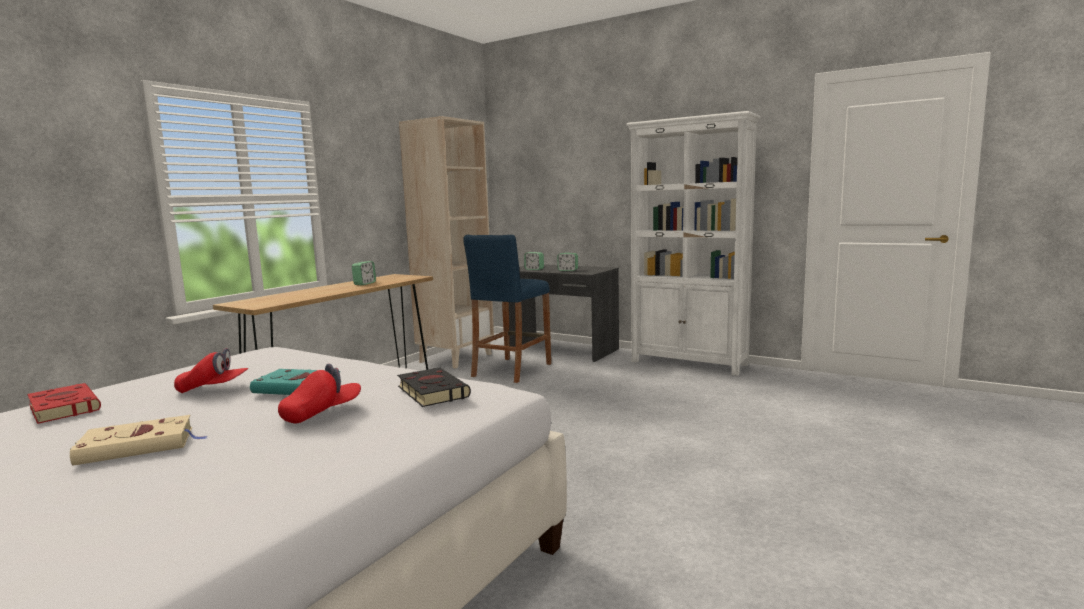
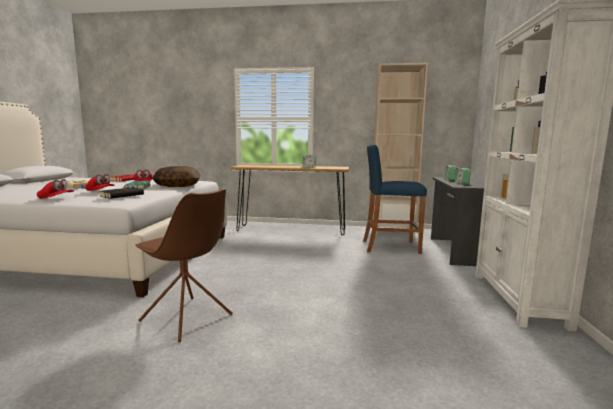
camera: 65 degrees right, 0 degrees up
none -> red cap [37,179,74,199]
none -> brown chair [135,188,233,342]
none -> pillow [152,166,201,187]

